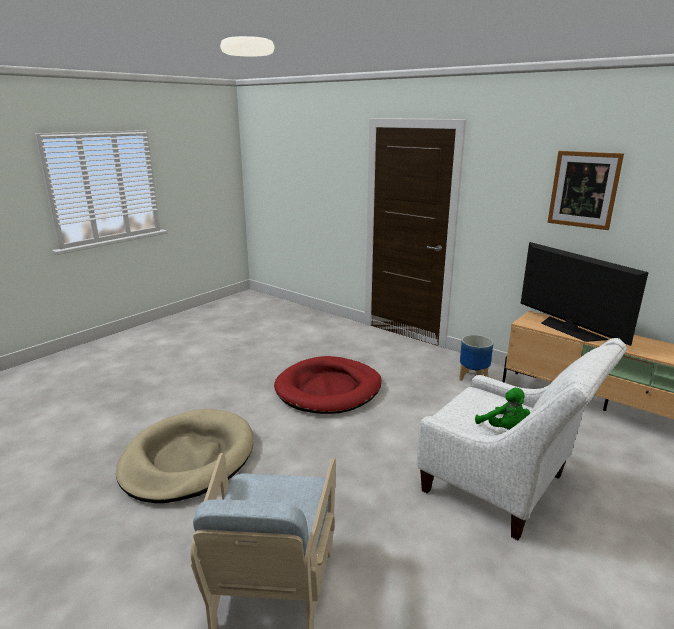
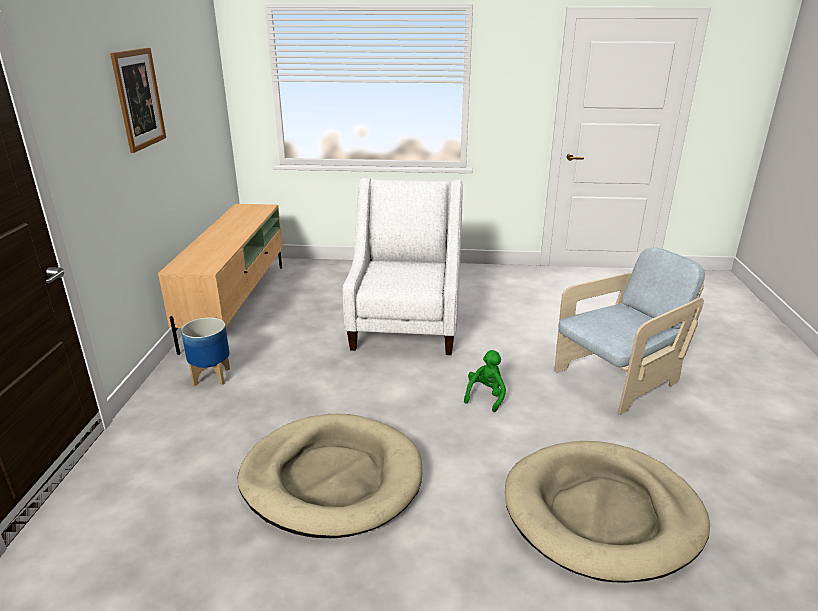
camera: 125 degrees left, 5 degrees up
red dog bed [274,356,382,414] -> beige dog bed [237,414,423,538]
green plush toy [475,388,530,430] -> green plush toy moved to [464,350,506,412]
television [521,242,649,346] -> none

